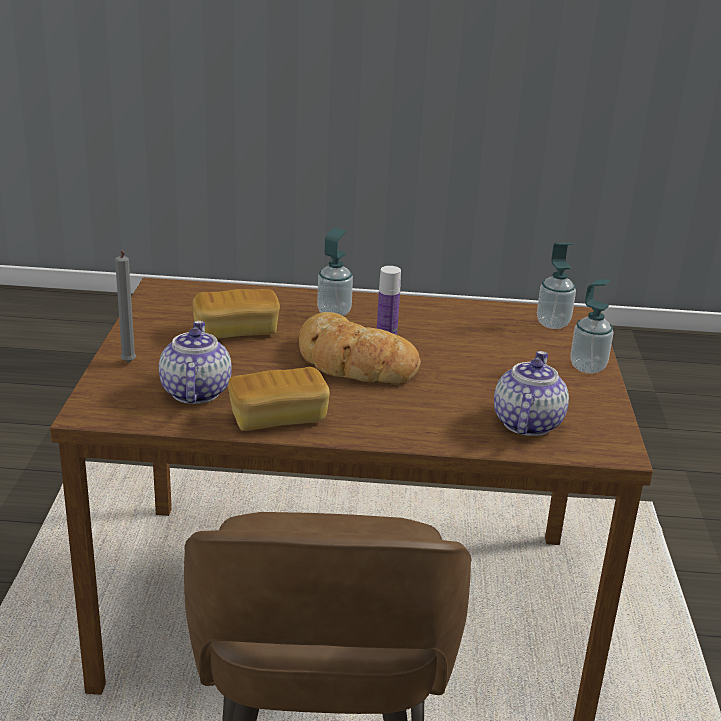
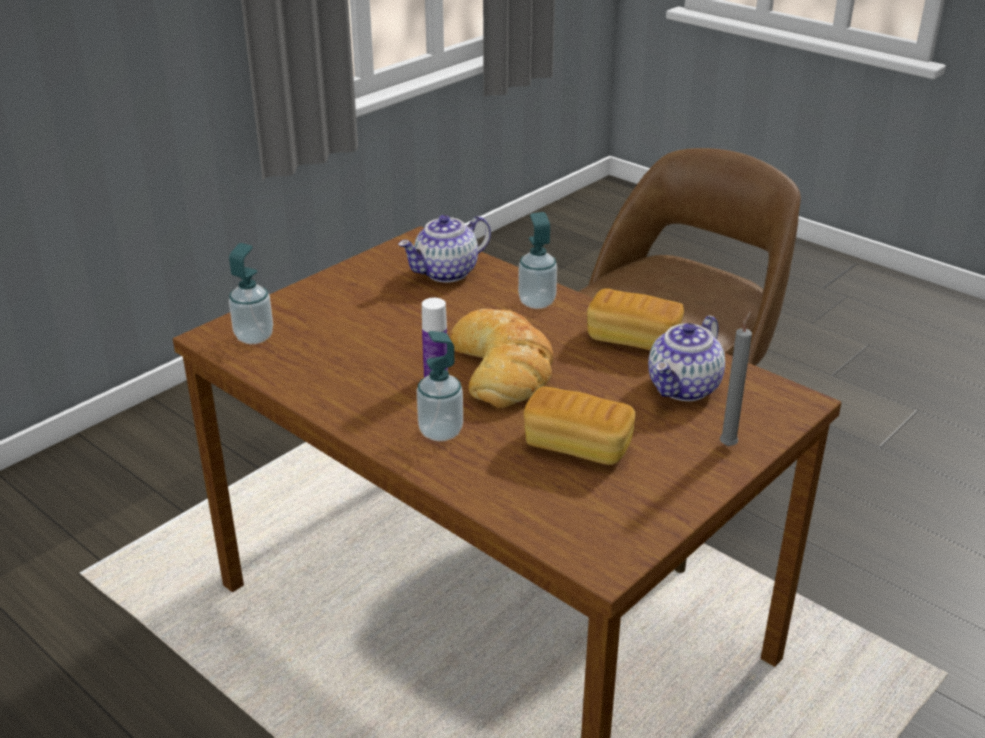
camera: 140 degrees left, 5 degrees up
soap dispenser [570,279,613,374] -> soap dispenser moved to [518,212,557,309]

